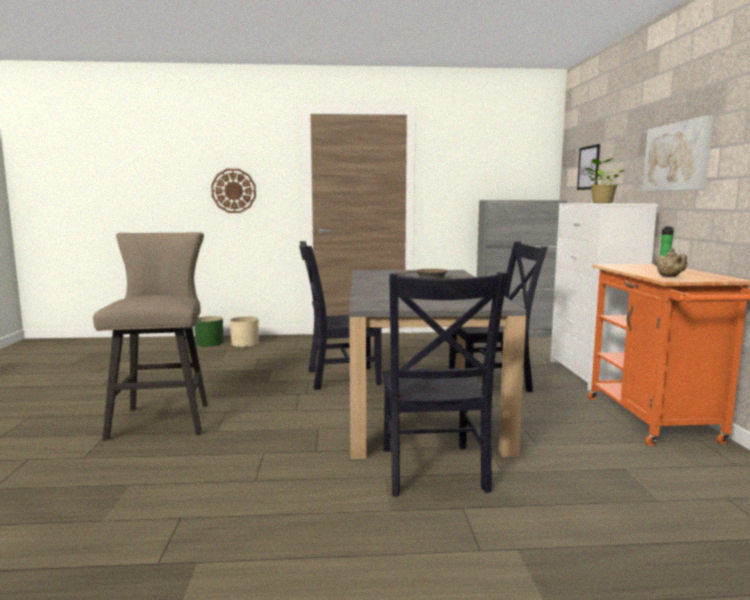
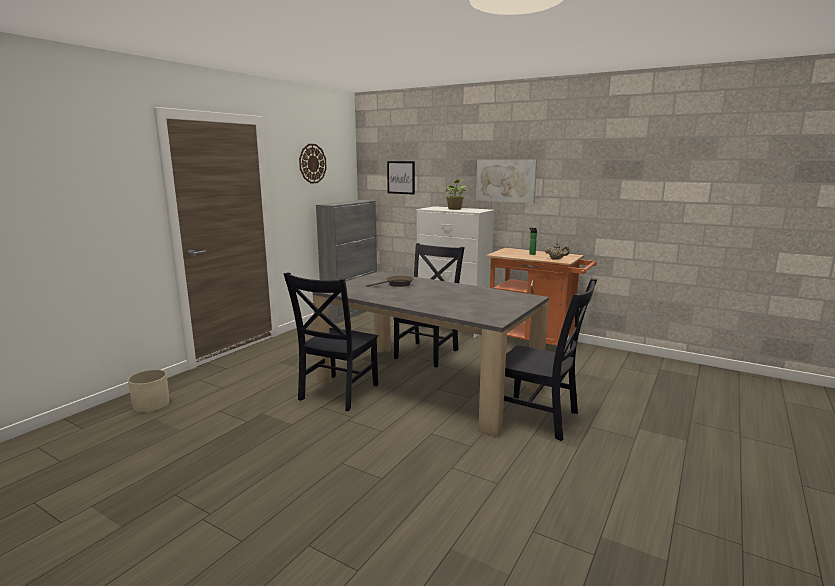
camera: 55 degrees left, 5 degrees up
beige stool [93,232,208,440] -> none
green planter [194,316,223,346] -> none
wall clock [211,169,256,213] -> wall clock moved to [299,144,327,184]

